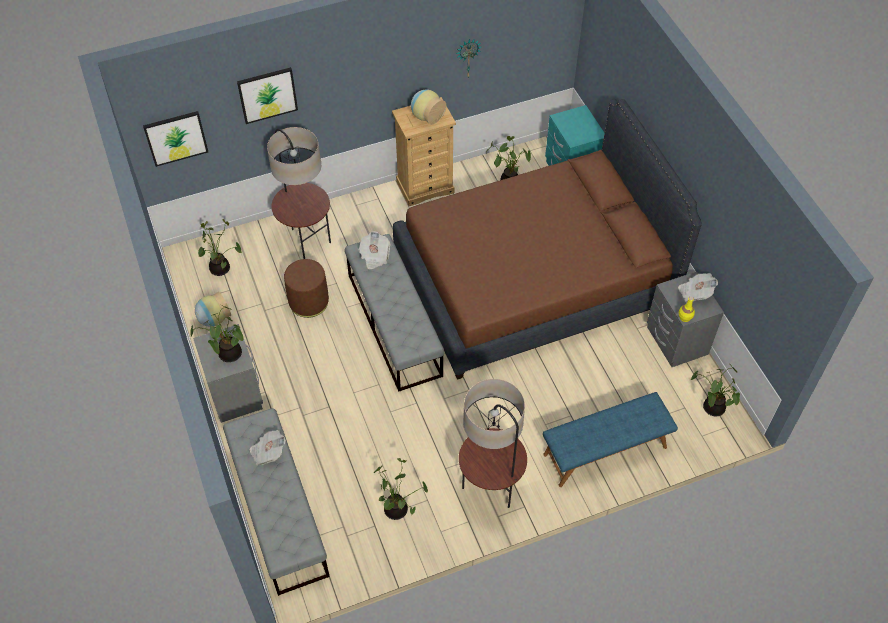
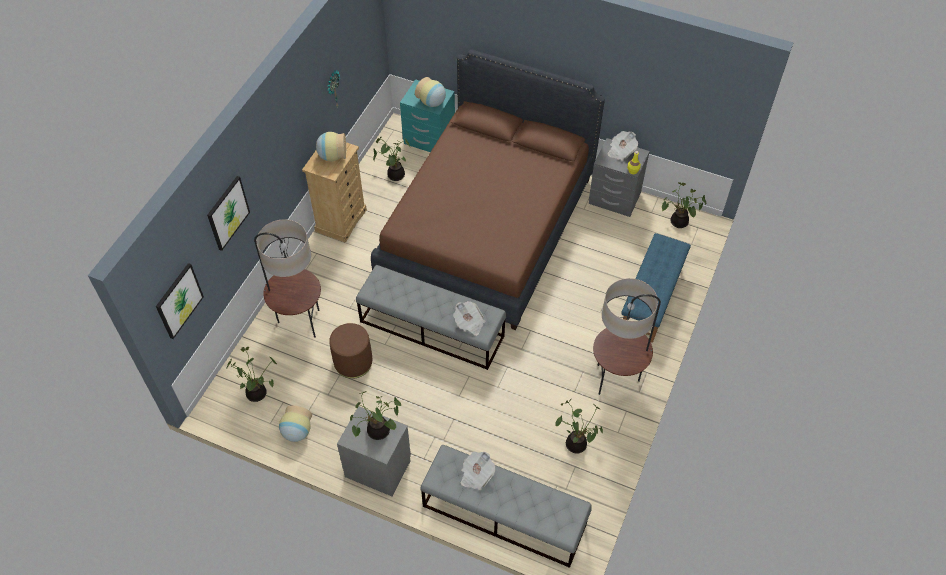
camera: 45 degrees left, 0 degrees up
newspaper [359,231,391,269] -> newspaper moved to [453,301,485,336]
none -> vase [415,77,446,107]

